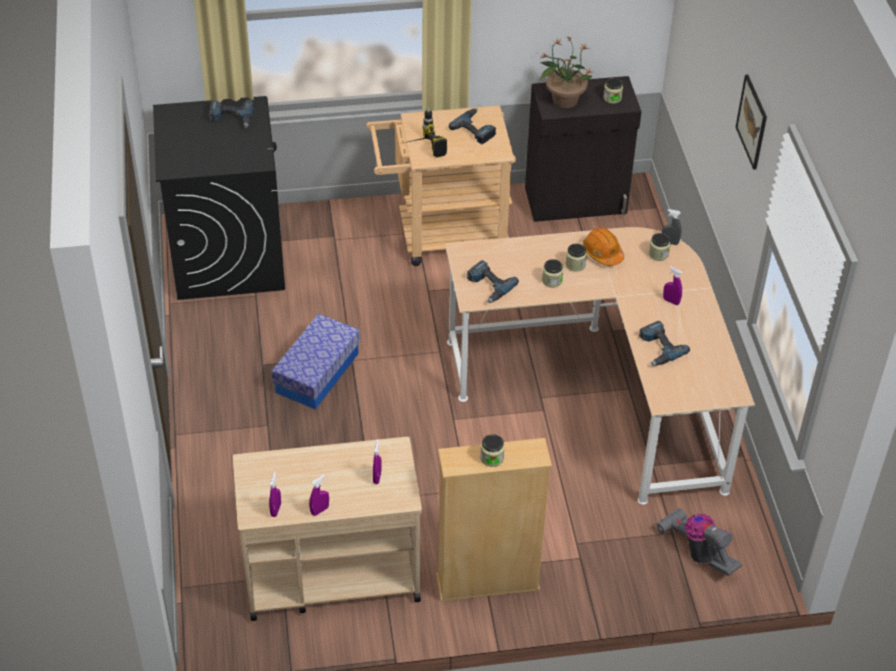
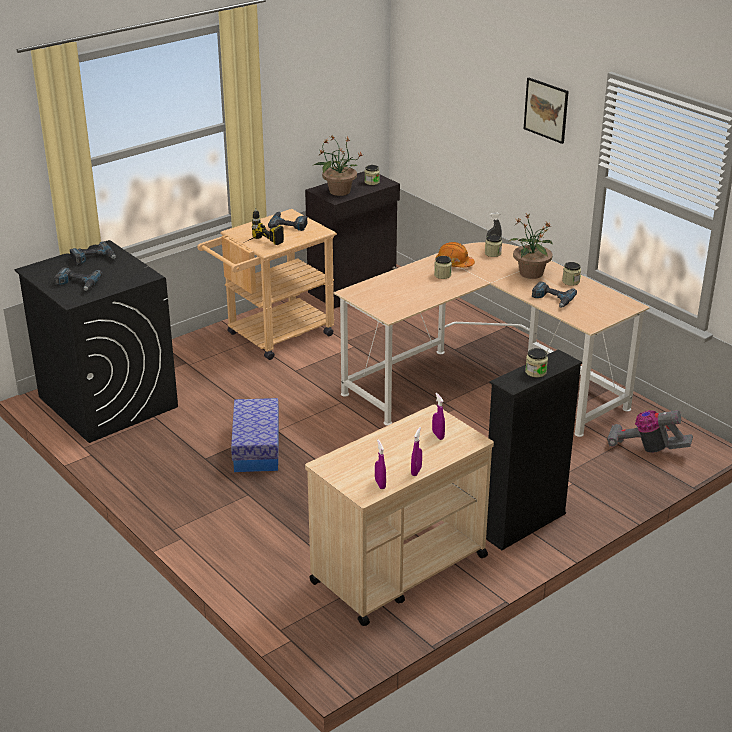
camera: 30 degrees left, 15 degrees down
beige bookcase [436,438,552,602] -> black bookcase [486,349,582,550]
power drill [467,260,519,303] -> power drill moved to [55,267,102,291]
jar [542,259,563,288] -> jar moved to [562,262,581,286]
purple spray bottle [663,266,682,305] -> potted plant [508,213,553,279]

